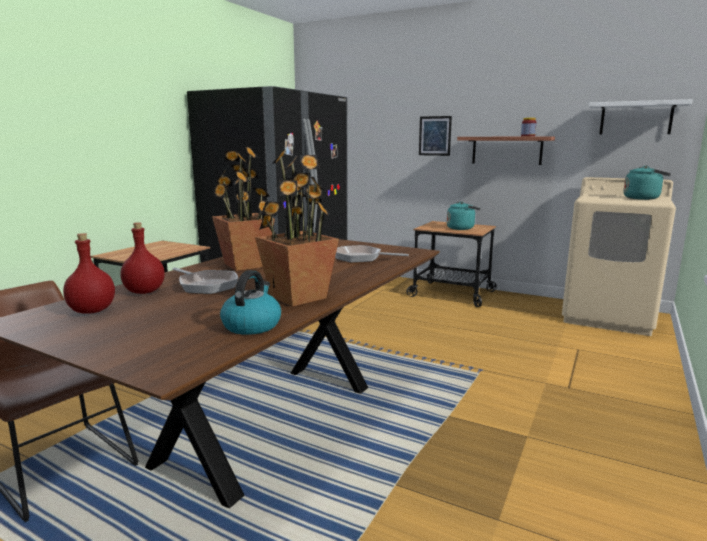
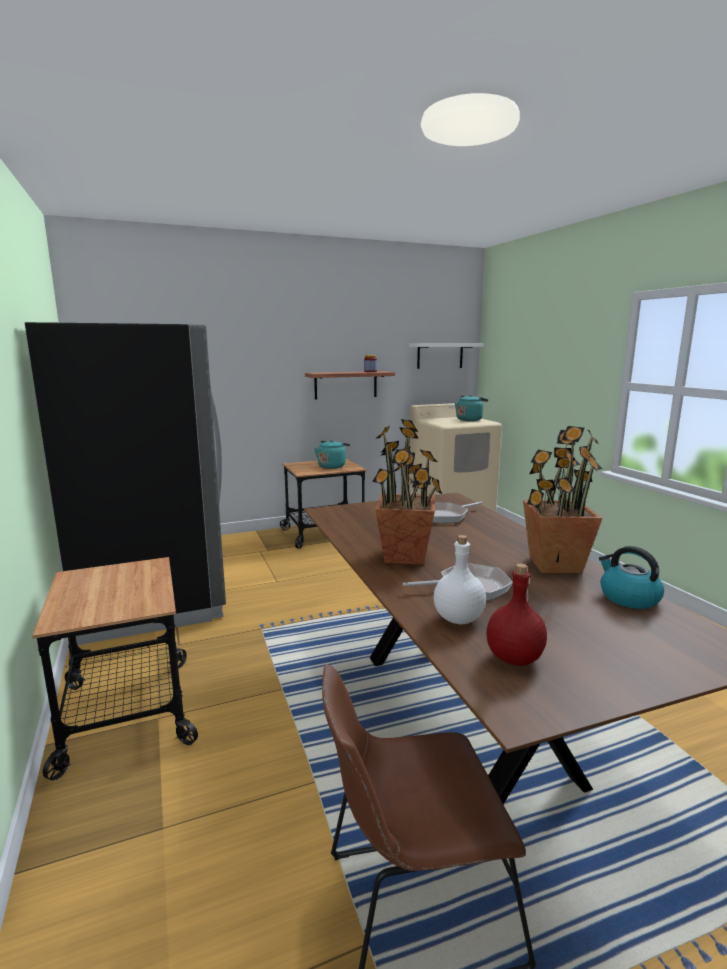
camera: 50 degrees left, 0 degrees up
red bottle [120,222,165,294] -> white bottle [434,535,486,625]
picture [419,116,452,156] -> none

